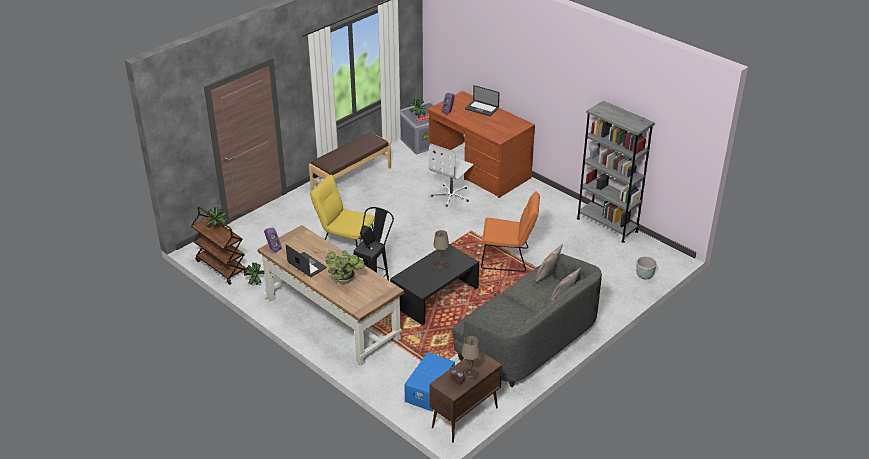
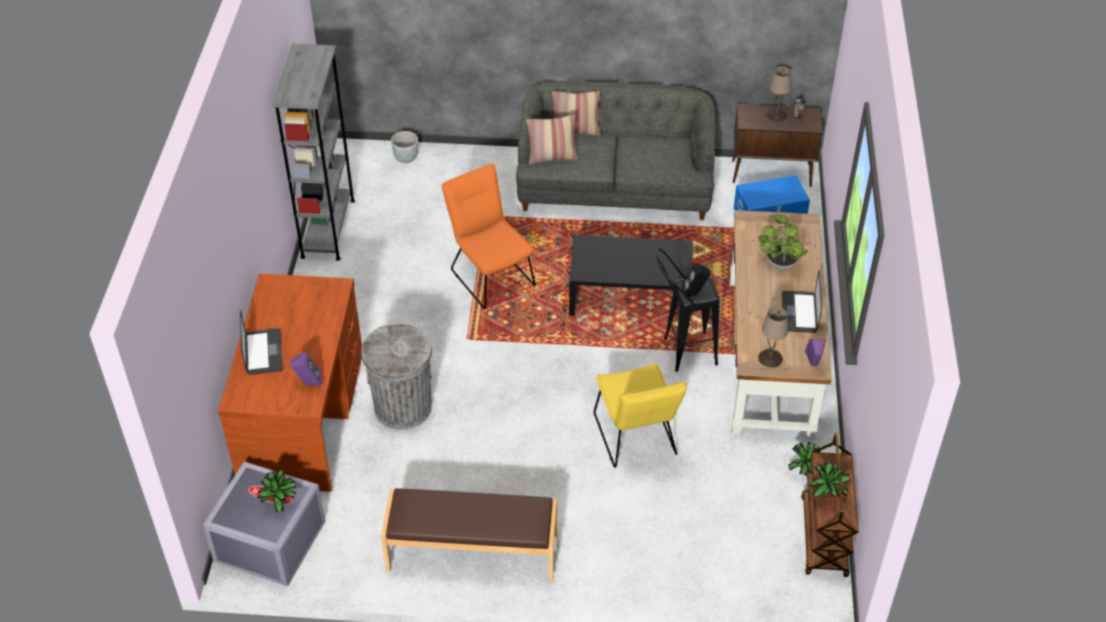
camera: 130 degrees left, 10 degrees up
white office chair [428,144,473,206] -> grey trash can [361,323,432,430]
beige table lamp [433,230,449,270] -> beige table lamp moved to [758,307,788,368]

